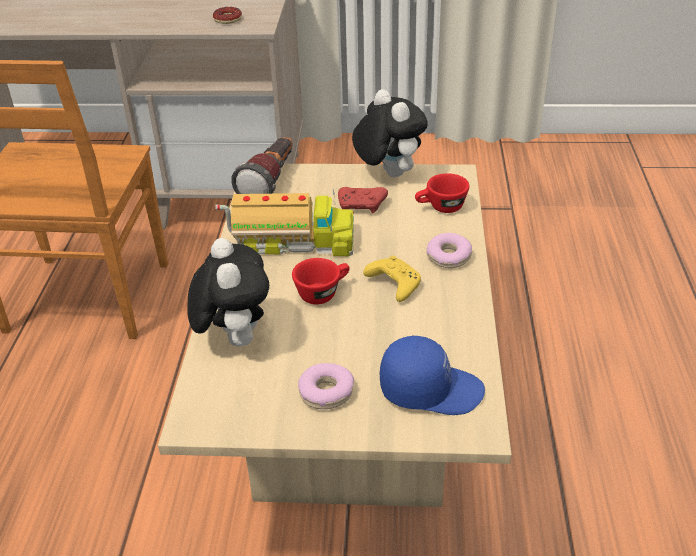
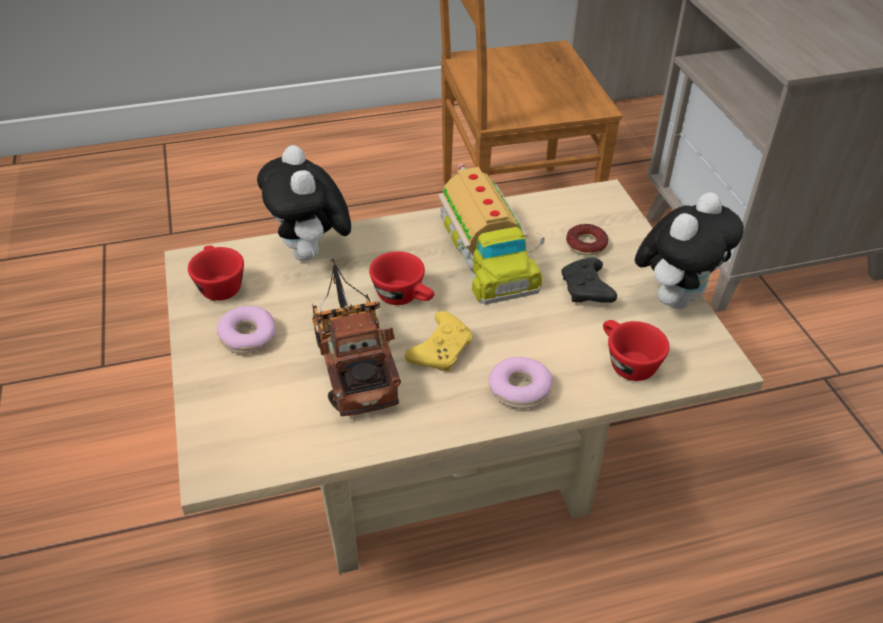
camera: 70 degrees right, 5 degrees up
plush toy [187,238,269,346] -> plush toy turned 105 degrees clockwise [257,145,351,261]
donut [213,7,242,24] -> donut moved to [566,224,608,256]
flashlight [231,137,293,194] -> none
red game controller [338,187,388,213] -> black game controller [561,258,617,303]
blue cap [380,335,485,415] -> none
none -> red cup [188,245,244,301]
none -> toy truck [312,259,401,416]

